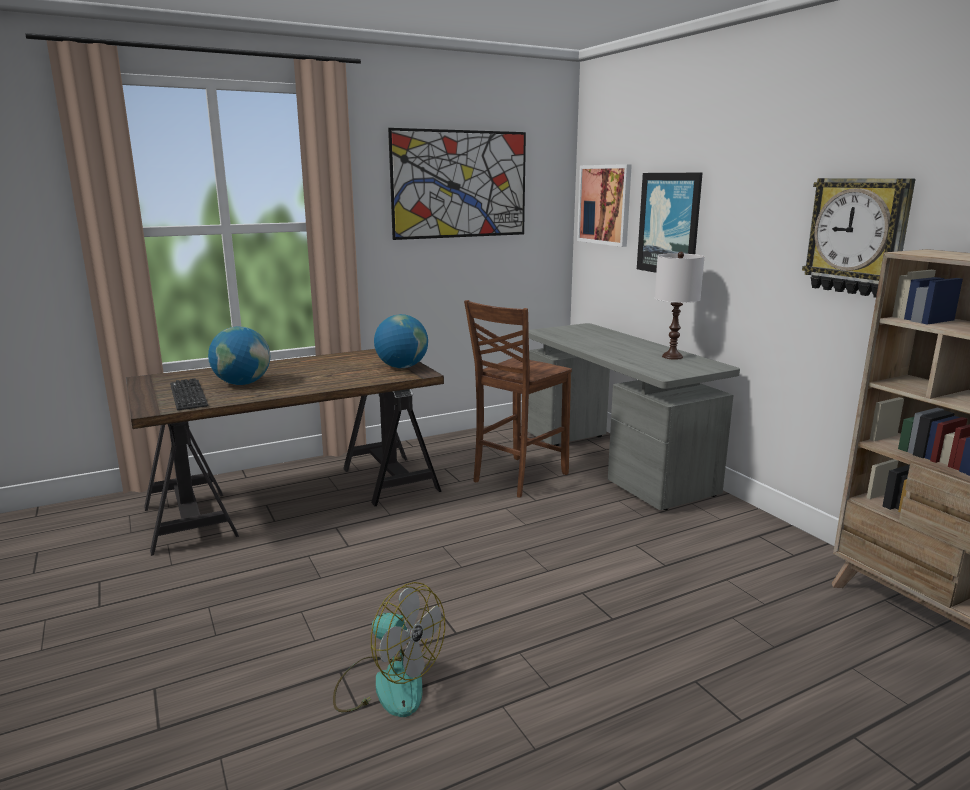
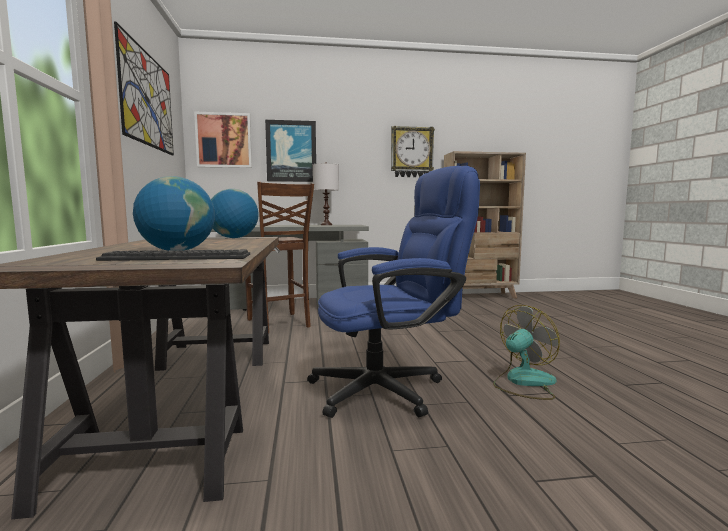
camera: 70 degrees left, 10 degrees down
none -> blue office chair [307,166,480,418]

